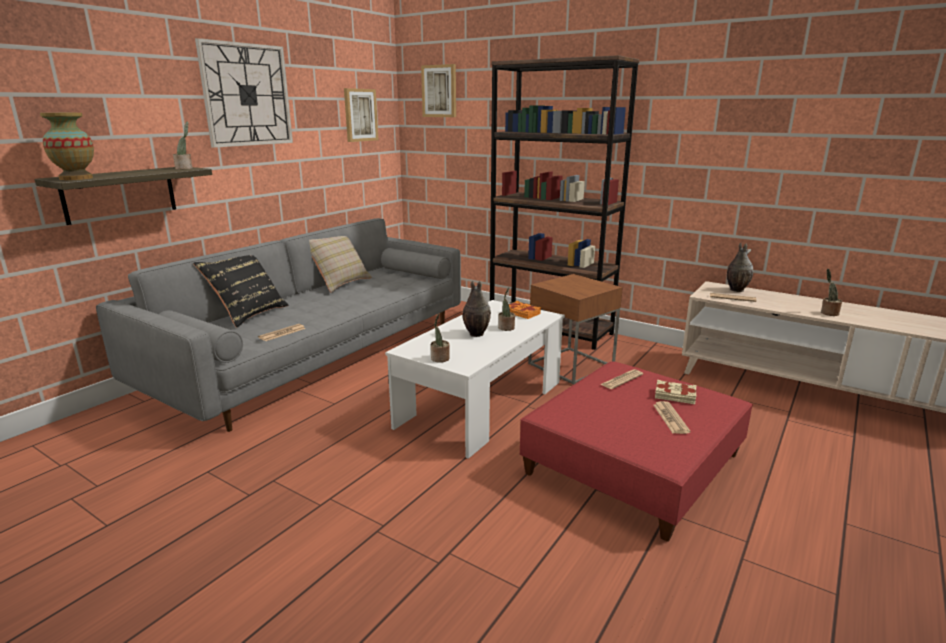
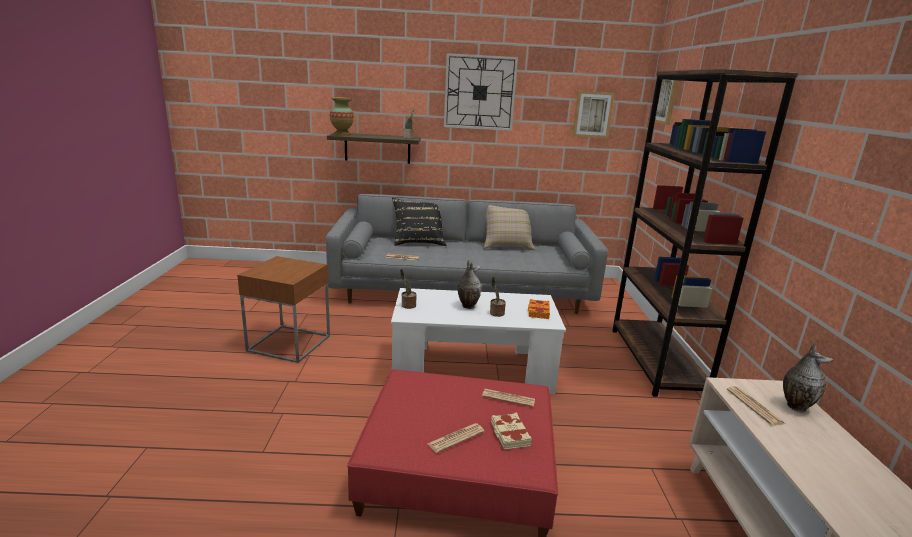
camera: 55 degrees right, 0 degrees up
brown side table [528,274,623,385] -> brown side table moved to [237,256,330,363]
potted plant [821,269,842,316] -> none

